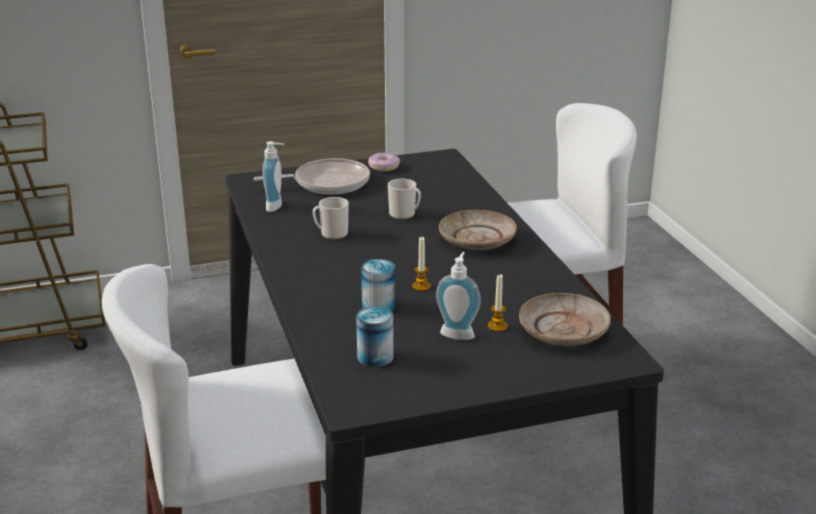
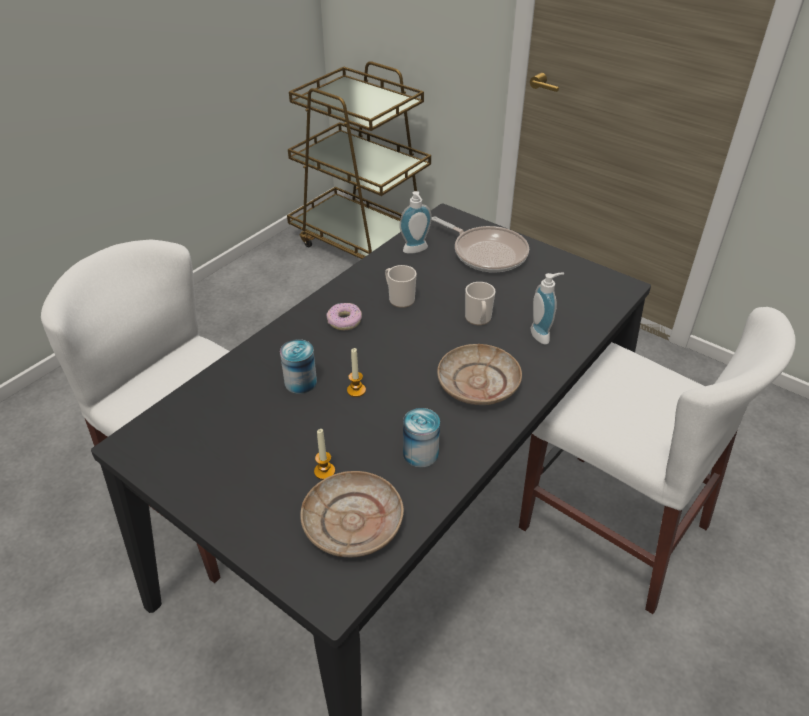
camera: 55 degrees right, 15 degrees up
can [356,306,393,367] -> can moved to [403,408,440,468]
donut [368,152,400,171] -> donut moved to [326,303,362,330]
soap dispenser [436,252,481,340] -> soap dispenser moved to [531,272,564,344]

